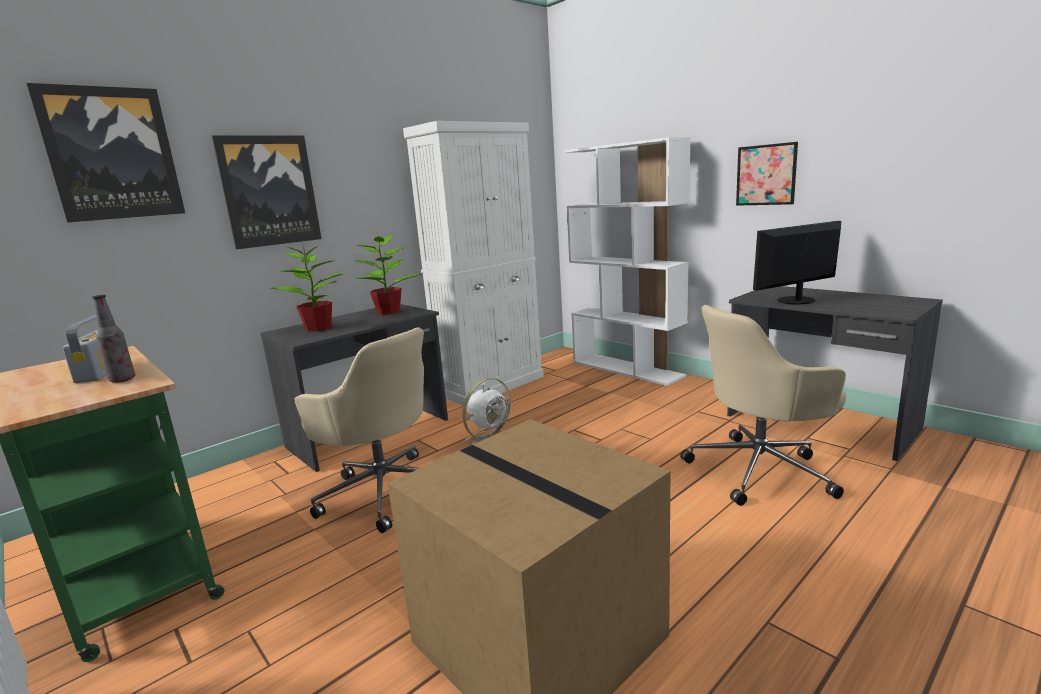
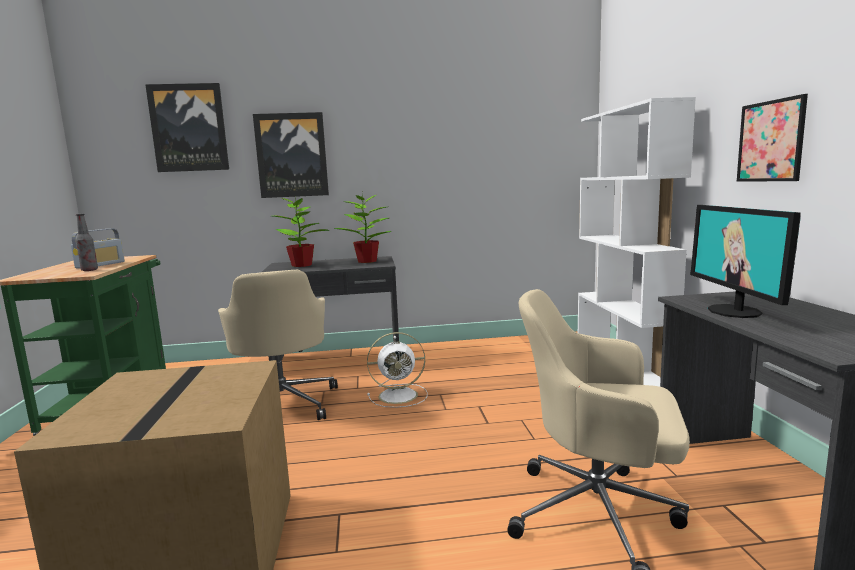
camera: 35 degrees right, 5 degrees down
white cabinet [403,121,544,406] -> none
monitor [753,221,841,305] -> monitor turned 105 degrees counterclockwise [690,205,801,318]

